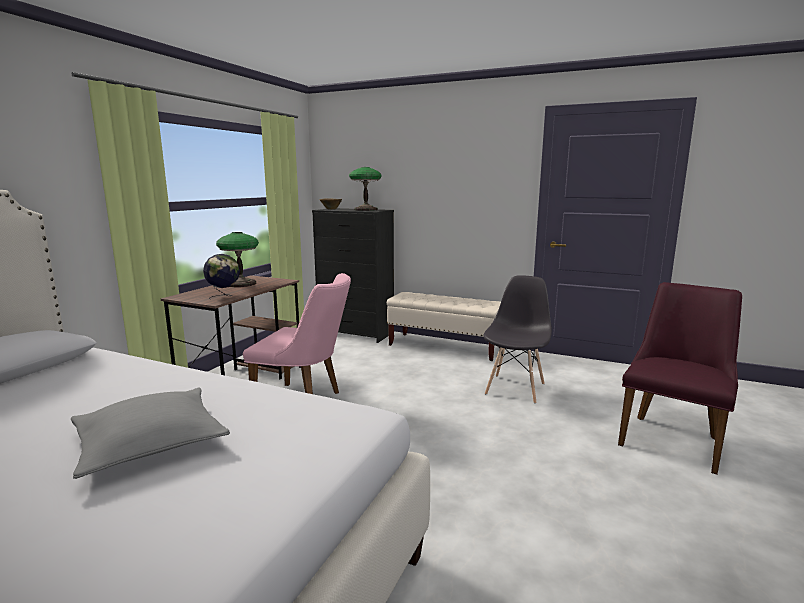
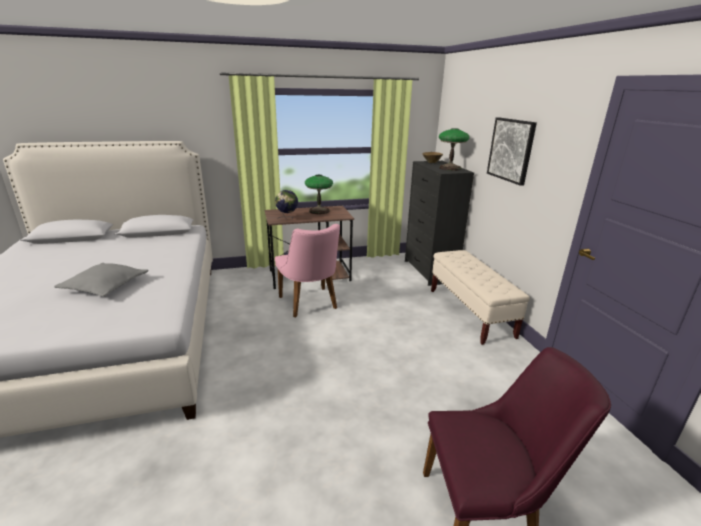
camera: 50 degrees right, 10 degrees up
grey chair [483,275,552,404] -> none
none -> picture [487,117,537,186]

